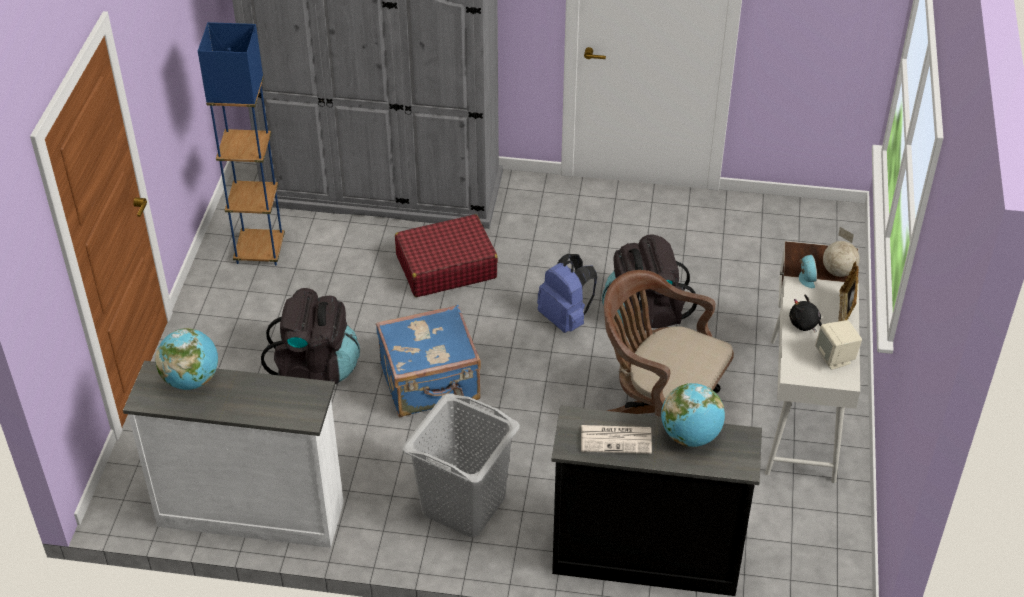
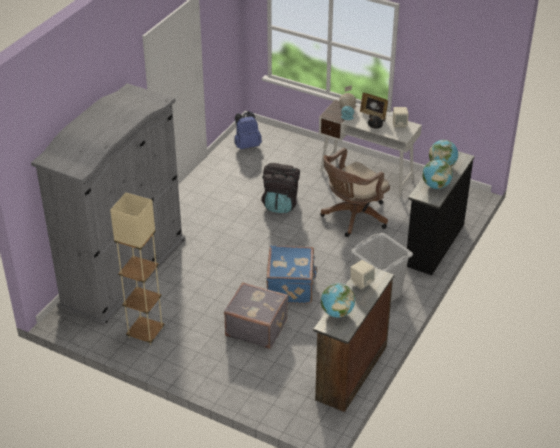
camera: 70 degrees left, 5 degrees down
white dresser [123,361,344,548] -> brown dresser [313,268,394,412]
blue floor lamp [198,22,285,265] -> beige floor lamp [110,192,164,345]
black backpack [261,288,360,384] -> grey suitcase [224,282,289,349]
red suitcase [395,214,498,297] -> none
blue backpack [537,254,598,333] -> blue backpack moved to [234,111,262,149]
newspaper [581,425,652,454] -> globe [422,159,453,189]
none -> beige speaker [350,260,375,289]

